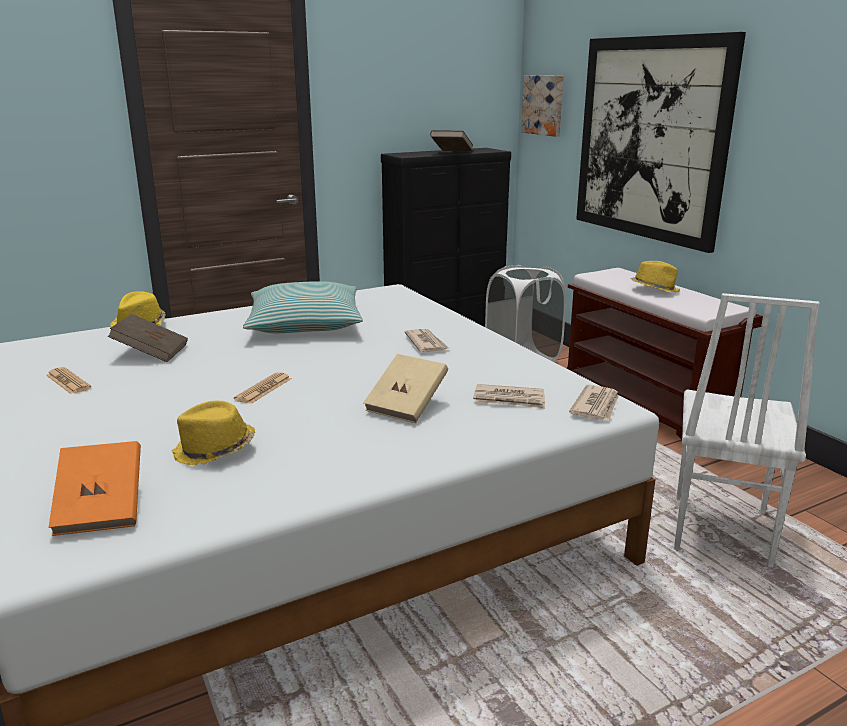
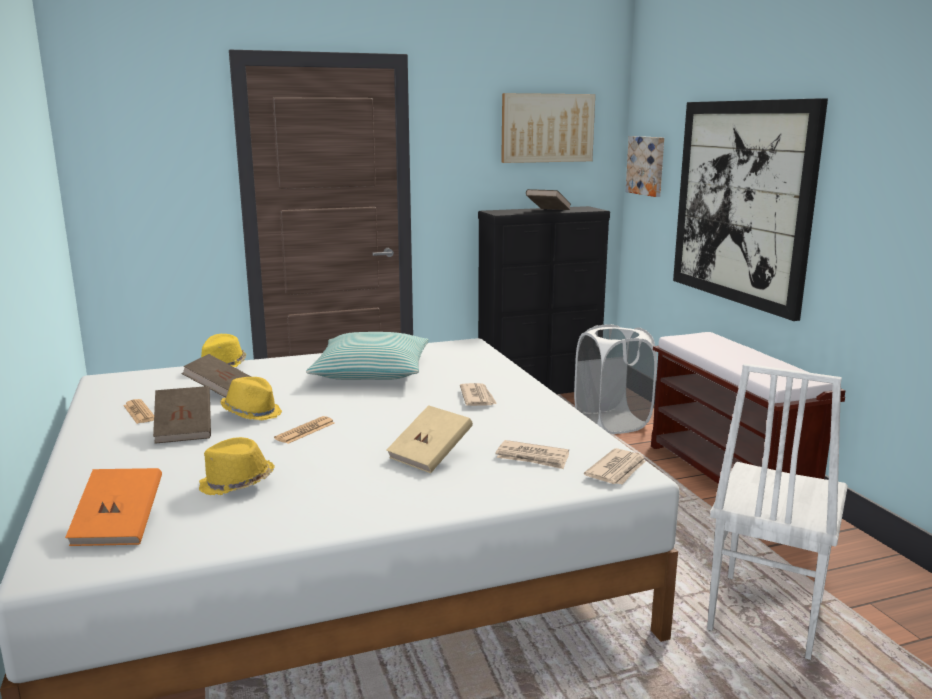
camera: 10 degrees right, 5 degrees down
yellow hat [631,261,680,293] -> yellow hat moved to [220,377,282,420]
none -> brown book [153,386,211,444]
none -> picture [501,93,595,163]

